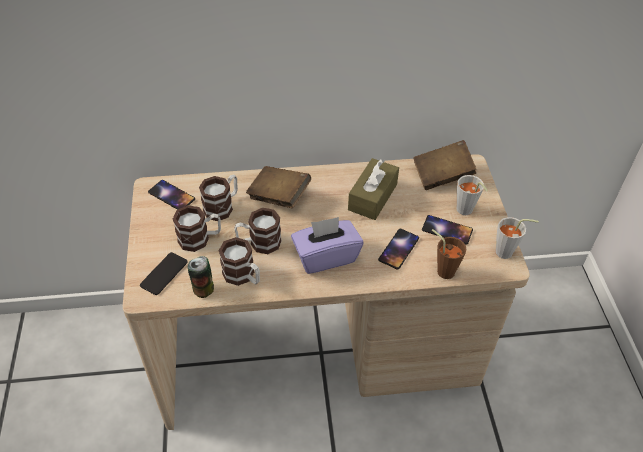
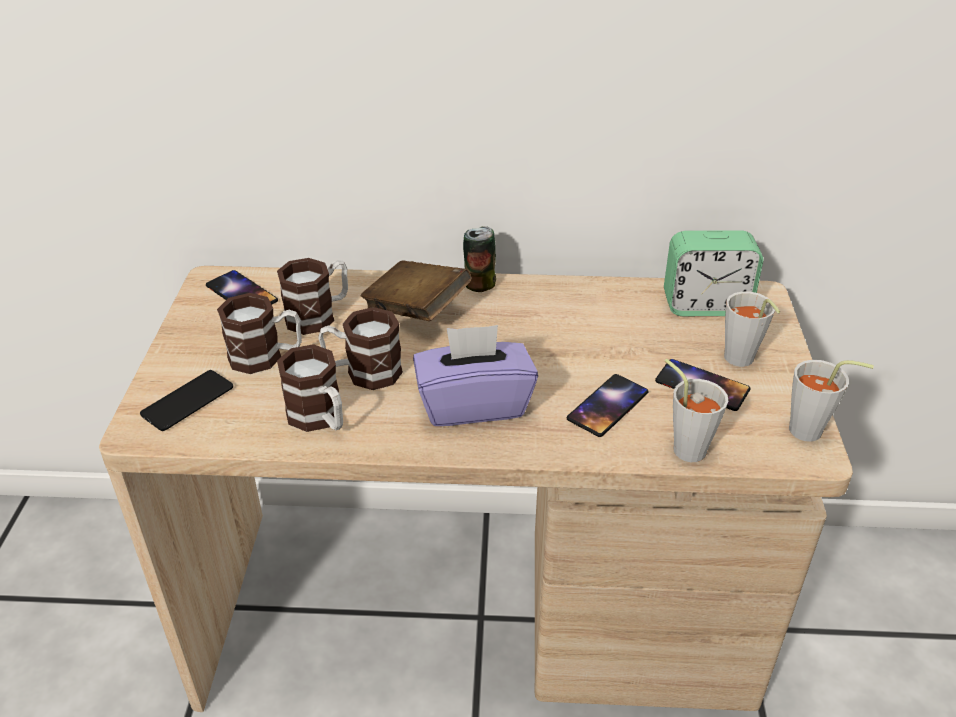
camera: 10 degrees right, 10 degrees down
can [188,256,214,298] -> can moved to [463,226,496,292]
brown tissue box [348,158,399,220] -> none
brown book [413,140,477,190] -> alarm clock [664,230,763,316]
brown cup [432,229,467,279] -> grey cup [665,359,728,462]

